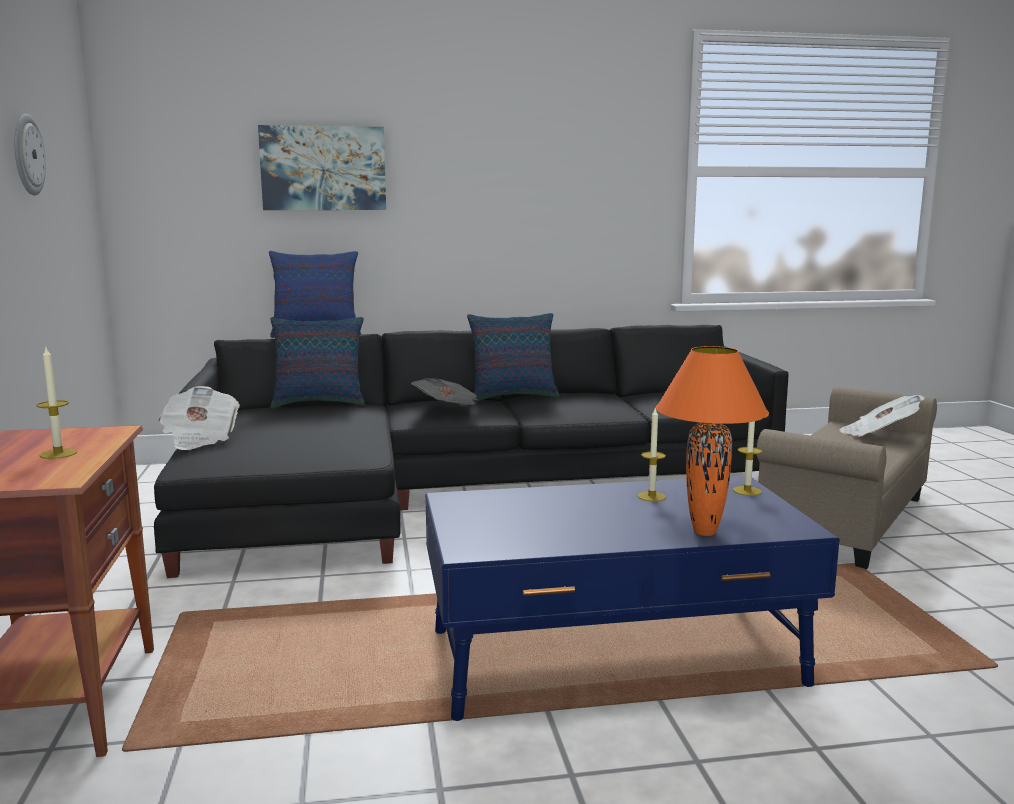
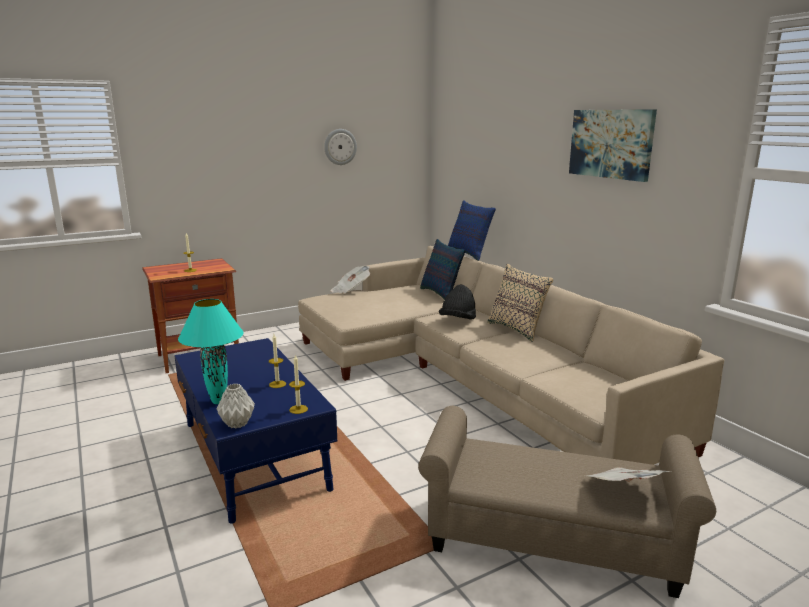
camera: 70 degrees right, 5 degrees up
black sofa [154,325,789,578] -> beige sofa [298,246,724,465]
picture [258,125,386,210] -> picture moved to [569,109,657,182]
newspaper [411,378,478,404] -> black hat [439,284,476,320]
blue pillow [467,313,560,403] -> beige pillow [488,264,553,342]
orange table lamp [656,346,769,536] -> turquoise table lamp [178,299,243,404]
none -> grey vase [217,384,255,429]

